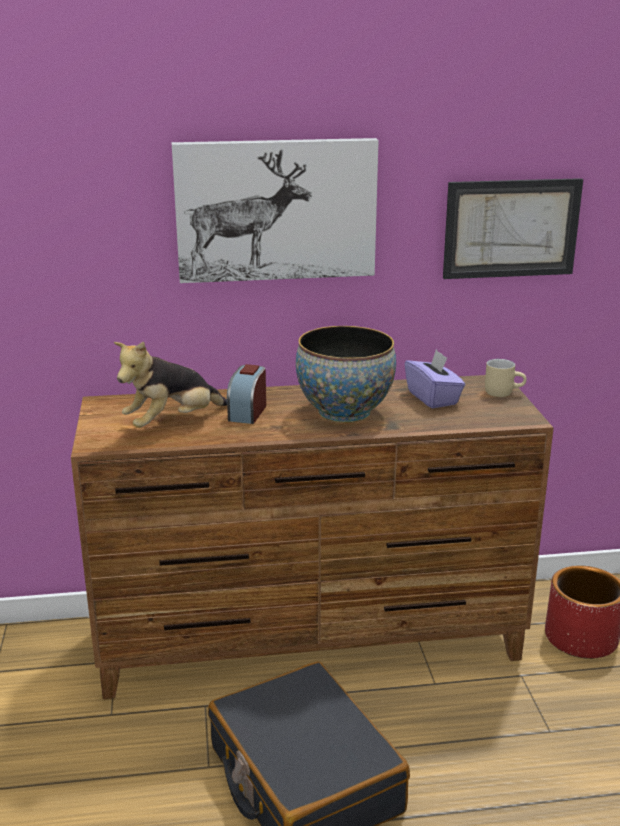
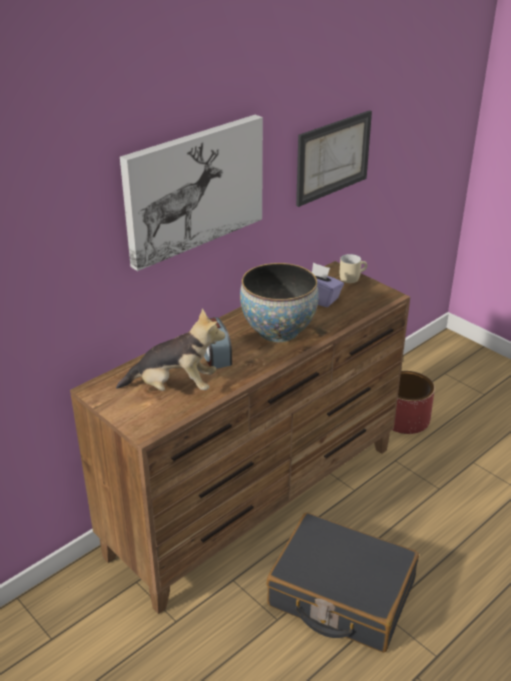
camera: 35 degrees left, 10 degrees up
plush toy [114,341,227,428] -> plush toy turned 105 degrees counterclockwise [116,308,225,391]

